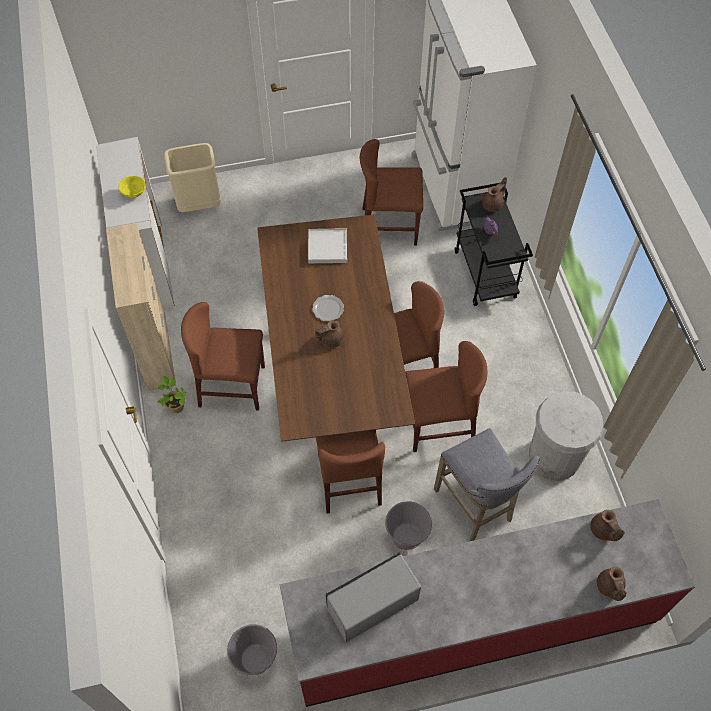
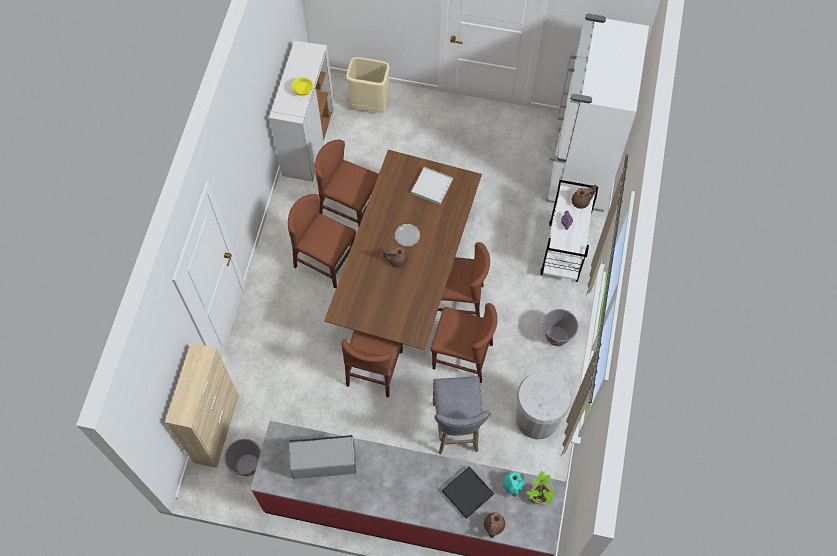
camera: 25 degrees right, 5 degrees up
beige cabinet [106,223,176,391] -> beige cabinet moved to [165,343,239,468]
potted plant [157,376,186,413] -> potted plant moved to [527,471,556,505]
brown chair [360,139,423,245] -> brown chair moved to [315,140,379,226]
grey bucket [385,501,432,551] -> grey bucket moved to [543,309,578,346]
black cart [454,183,533,306] -> white cart [540,180,598,282]
brown teapot [590,510,625,541] -> turquoise teapot [503,471,524,497]
none -> black tray [442,466,494,519]

